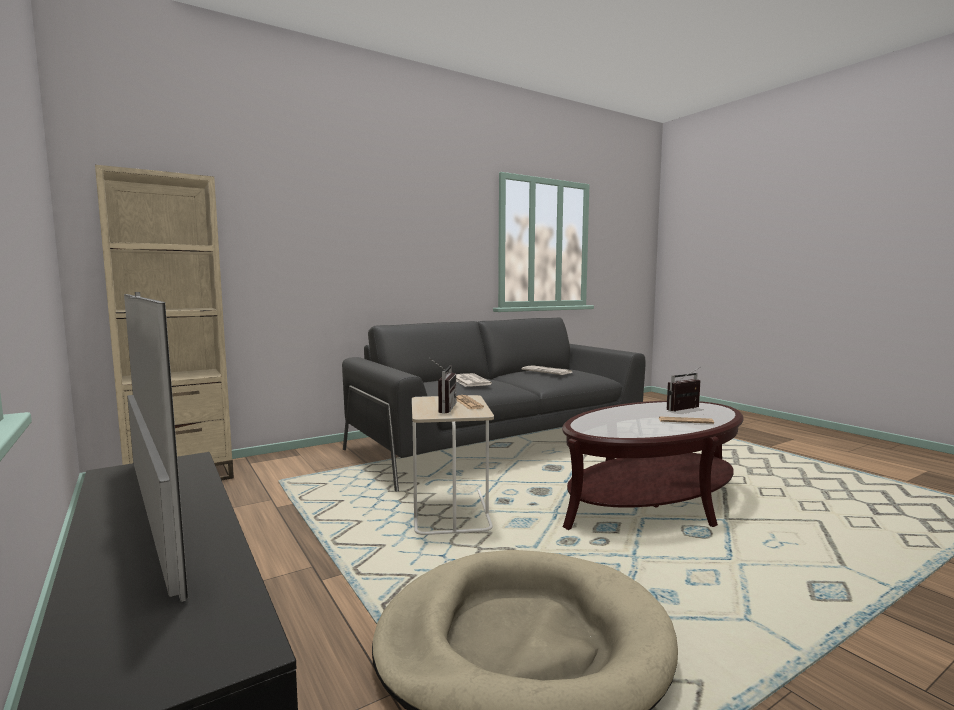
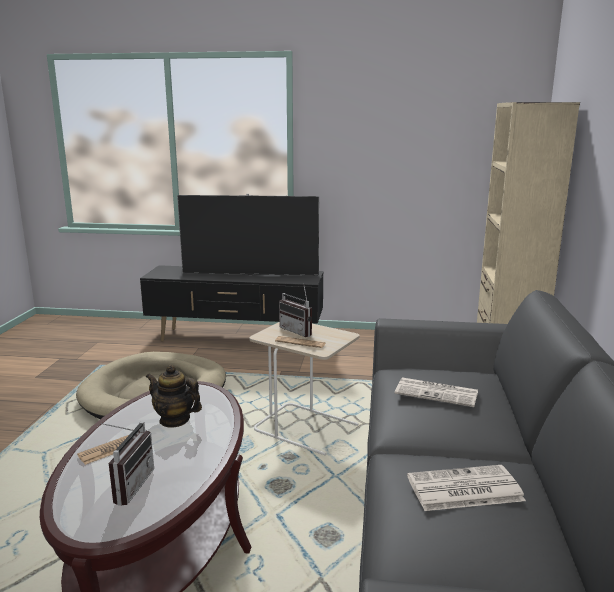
camera: 130 degrees right, 10 degrees up
none -> teapot [146,365,202,428]

